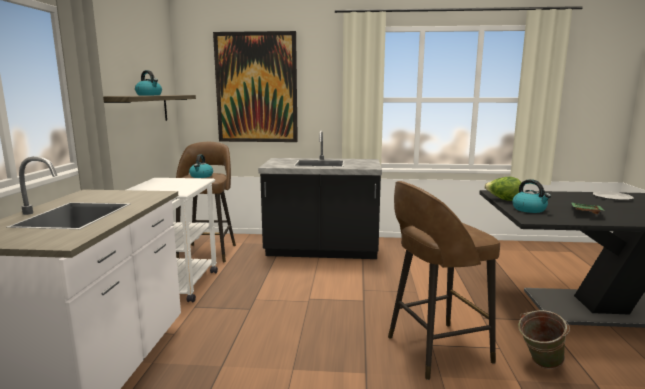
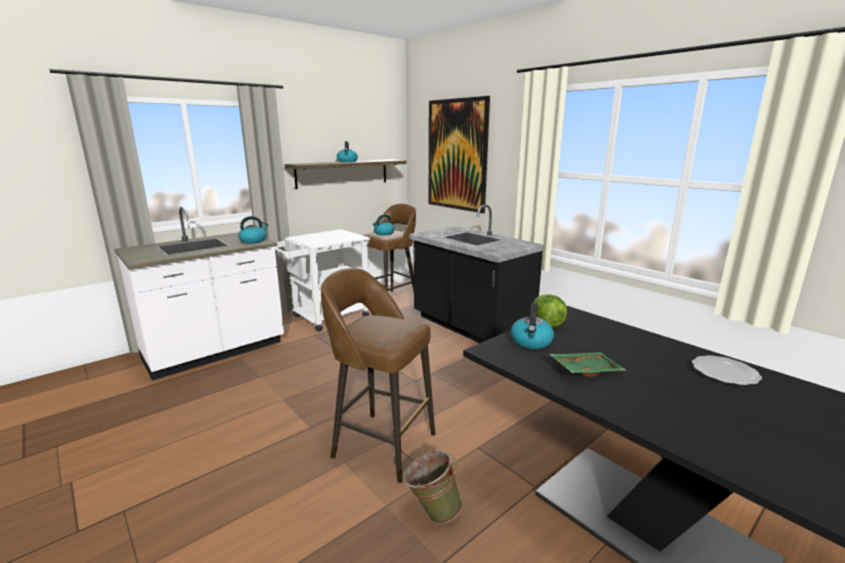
camera: 45 degrees right, 5 degrees up
none -> kettle [238,216,268,243]

